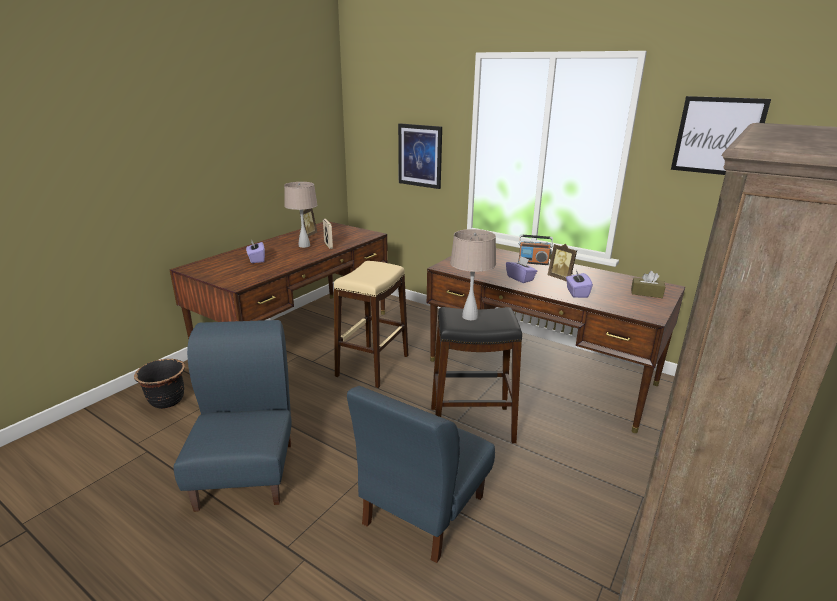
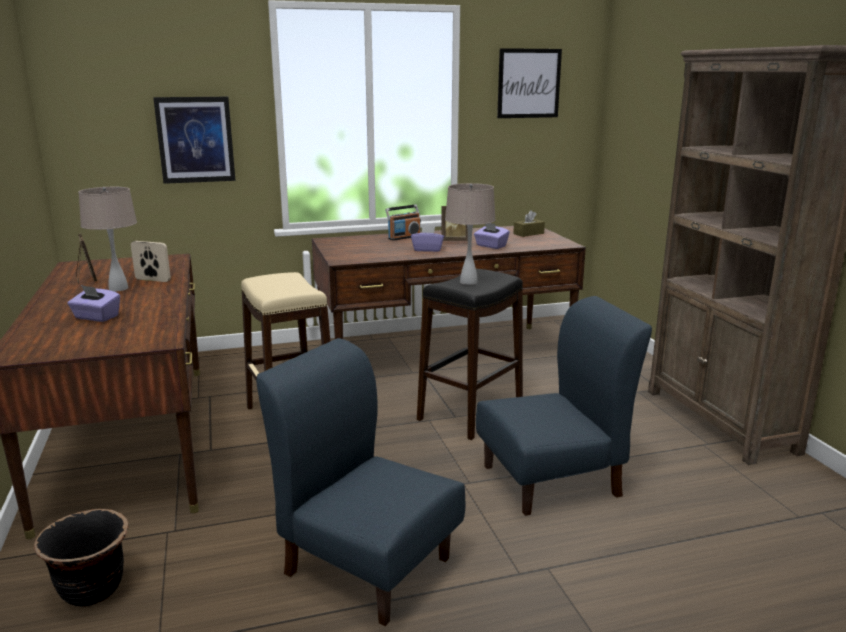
camera: 50 degrees left, 5 degrees down
blue chair [347,386,495,563] -> blue chair turned 90 degrees counterclockwise [476,296,652,516]

